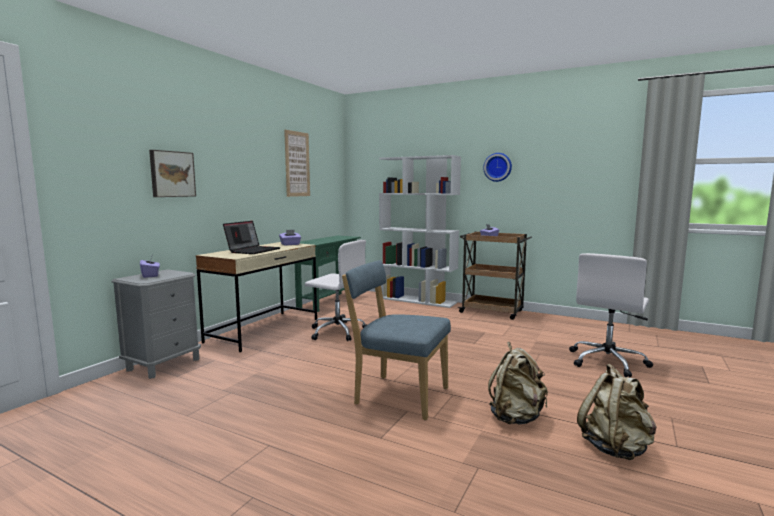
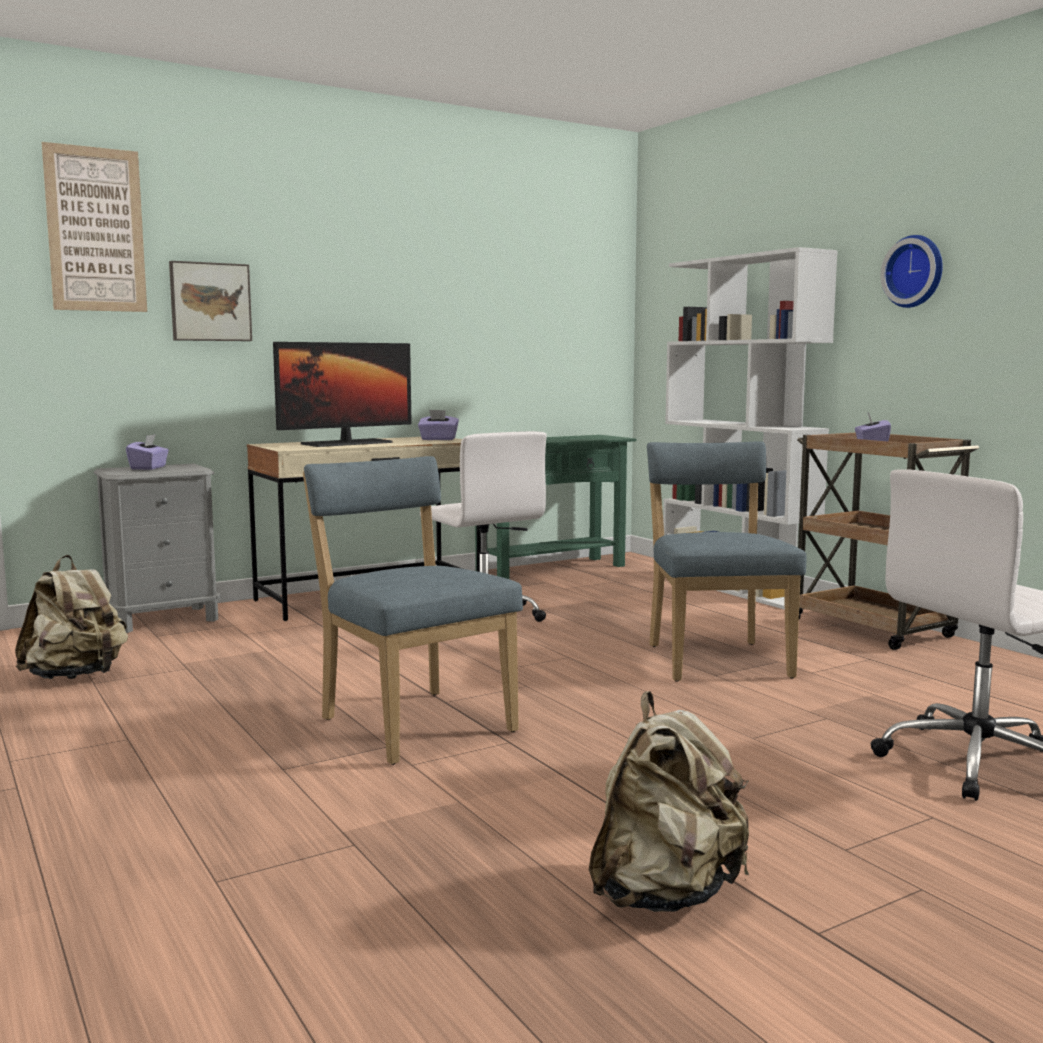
camera: 30 degrees right, 0 degrees up
laptop [223,221,281,254] -> monitor [273,342,412,447]
picture [284,130,310,197] -> picture moved to [42,142,147,312]
beige backpack [488,342,548,425] -> beige backpack moved to [15,555,128,679]
none -> blue chair [647,441,806,682]

